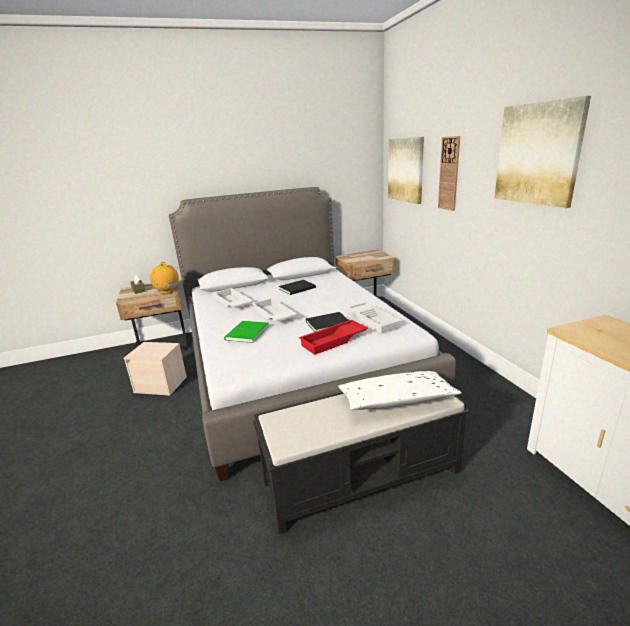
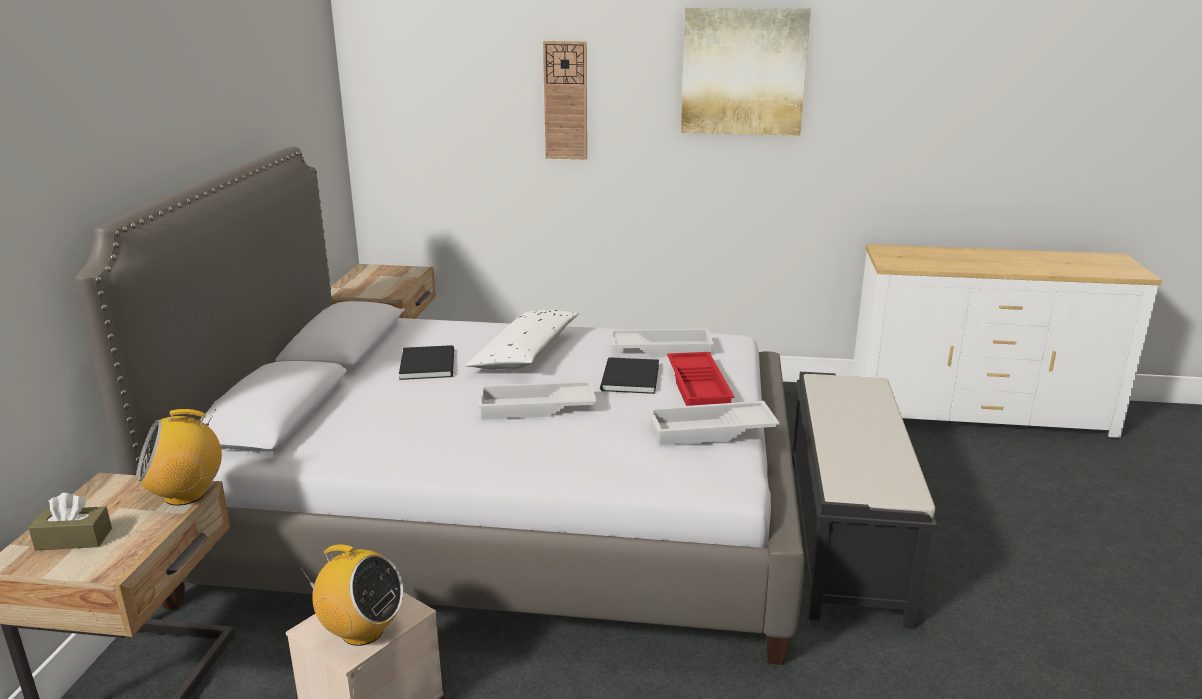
camera: 65 degrees left, 0 degrees up
white tray [213,288,253,308] -> white tray moved to [648,401,780,445]
green book [224,321,269,343] -> none
white pillow [338,371,462,410] -> white pillow moved to [465,310,579,369]
picture [388,137,424,204] -> none
none -> radio [300,544,403,646]

